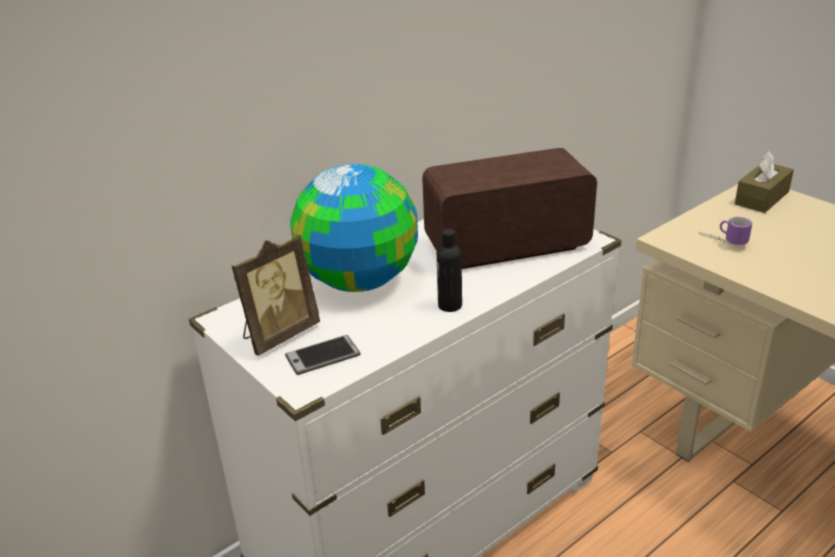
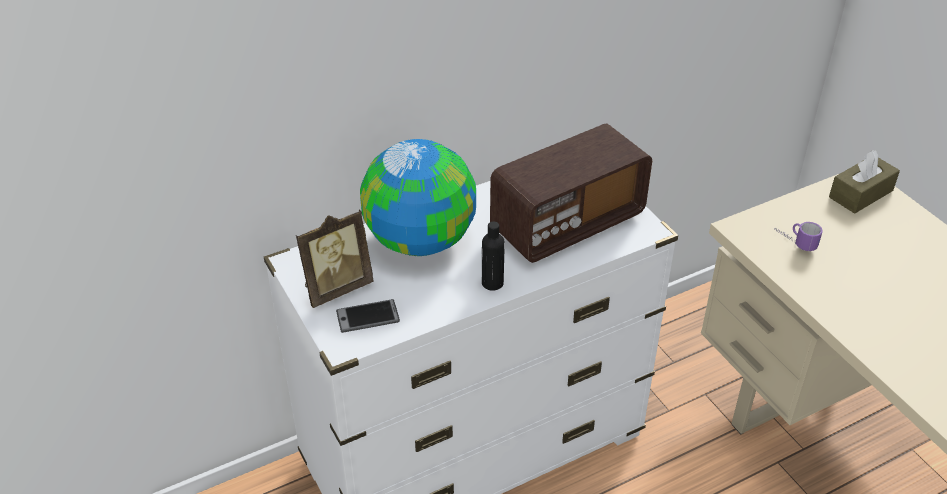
camera: 10 degrees right, 10 degrees up
radio [422,148,597,269] -> radio turned 150 degrees clockwise [490,124,652,263]

